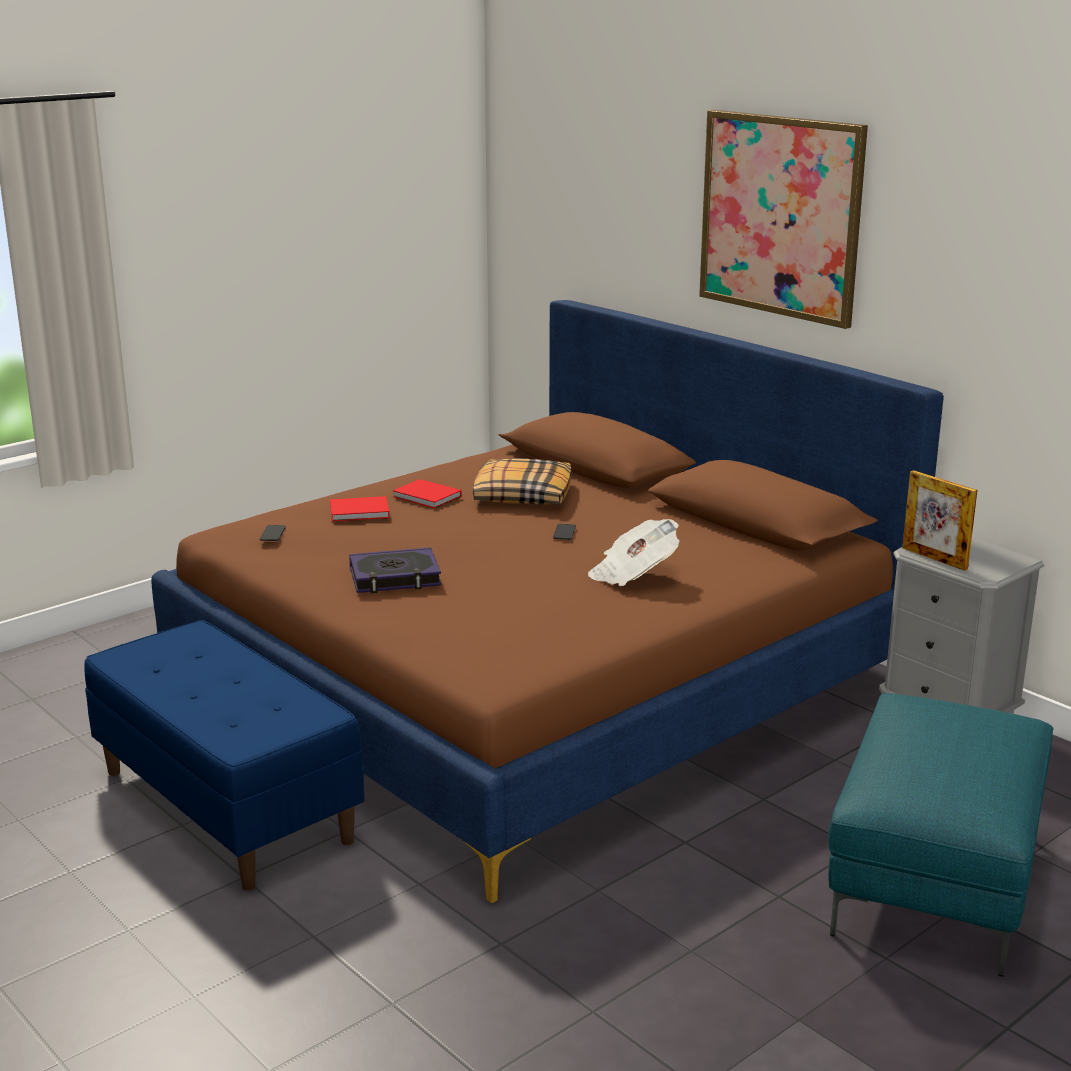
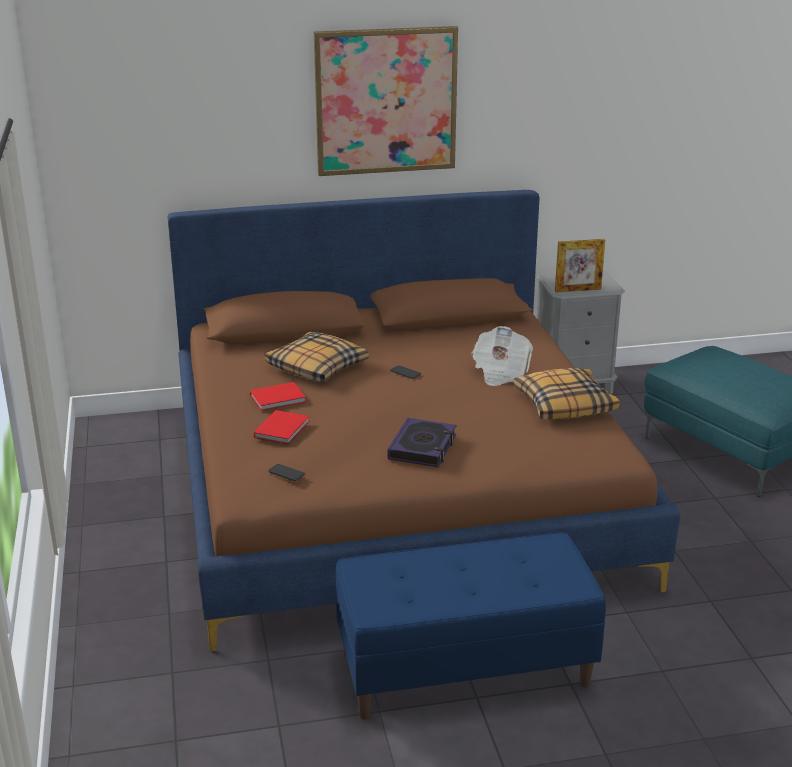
camera: 60 degrees left, 5 degrees up
none -> pillow [513,368,620,419]

